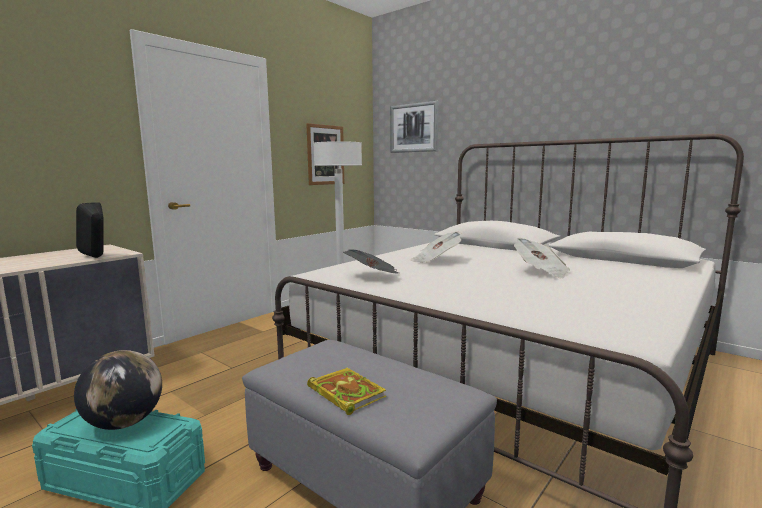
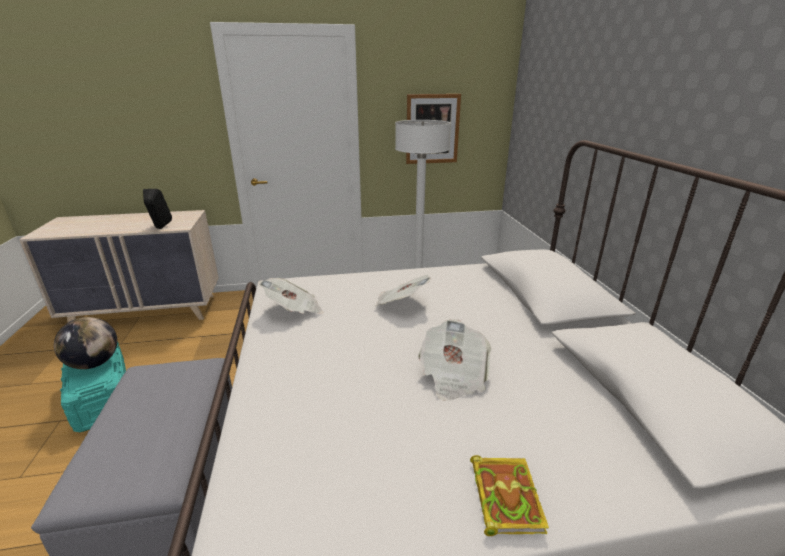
camera: 40 degrees right, 15 degrees up
book [307,368,386,415] -> book moved to [470,455,549,536]
picture [390,101,438,153] -> none

